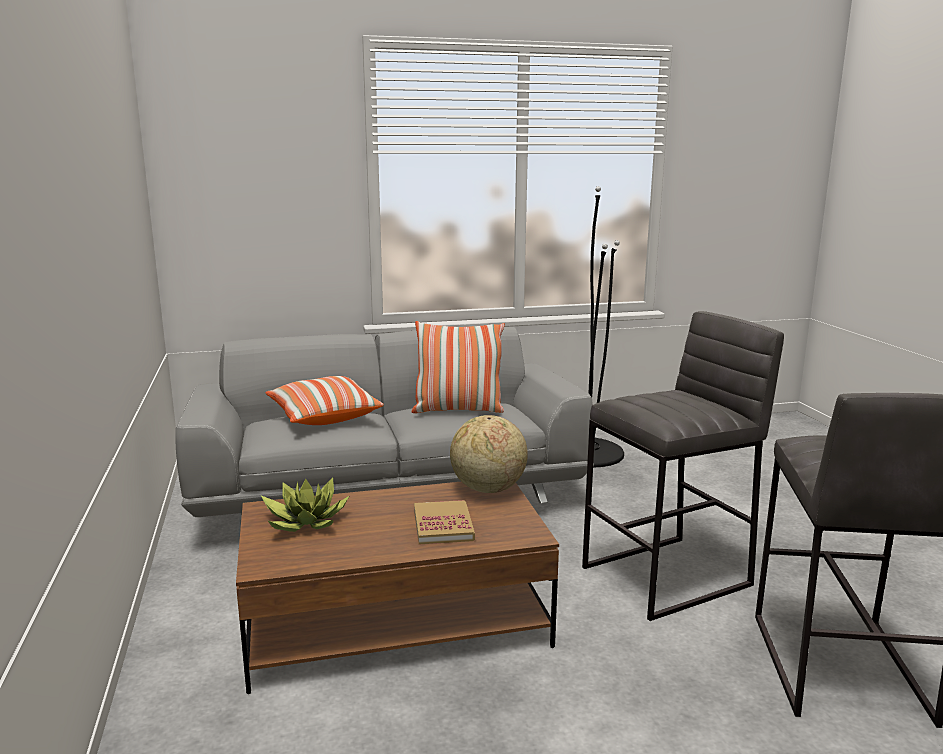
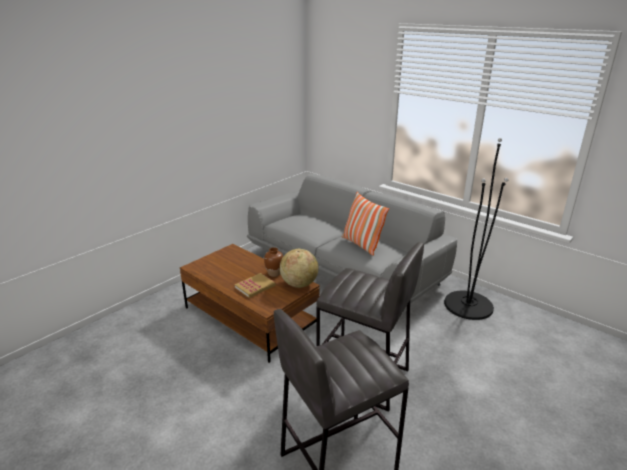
camera: 55 degrees right, 10 degrees up
potted plant [261,478,349,532] -> none
pillow [266,376,384,425] -> none
none -> brown vase [264,247,283,277]

